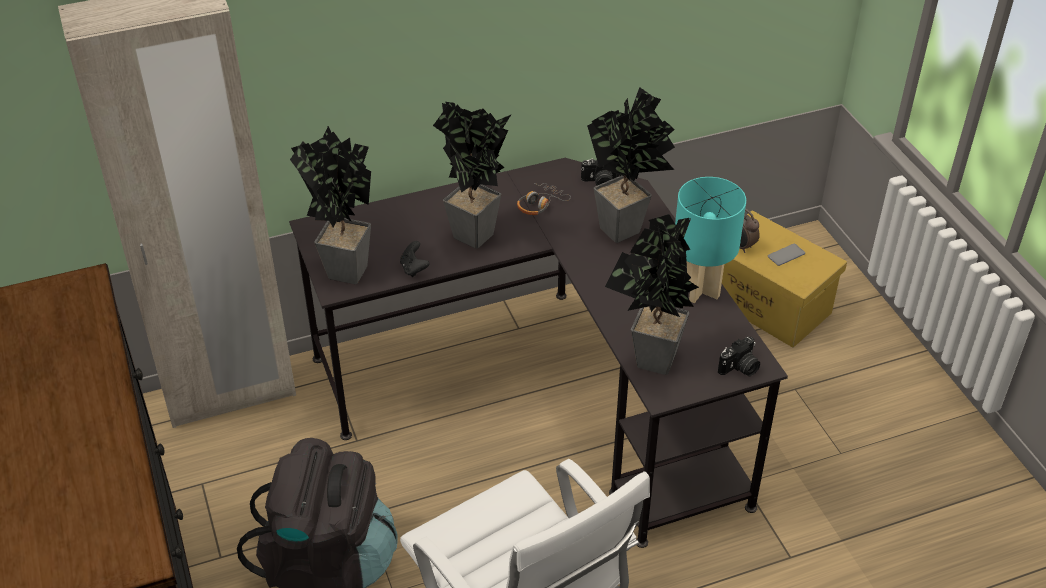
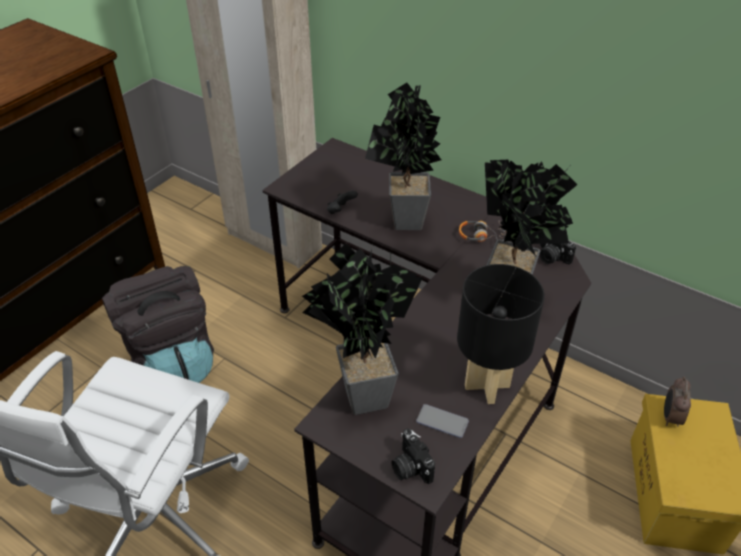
camera: 55 degrees right, 0 degrees up
potted plant [290,126,371,284] -> none
turquoise table lamp [675,177,746,303] -> black table lamp [457,264,545,404]
camera [718,337,760,376] -> camera turned 45 degrees clockwise [391,428,435,484]
phone [768,244,805,266] -> phone moved to [416,404,469,438]

